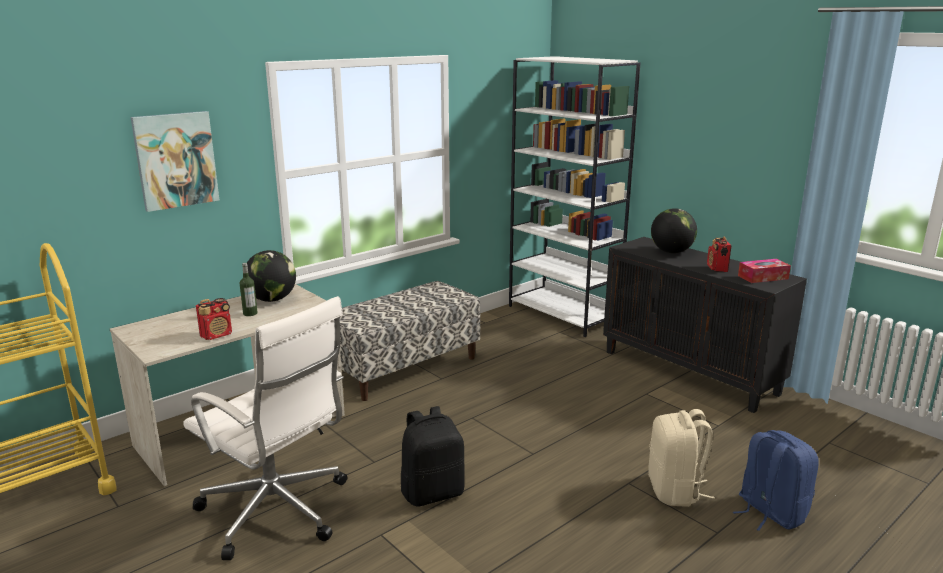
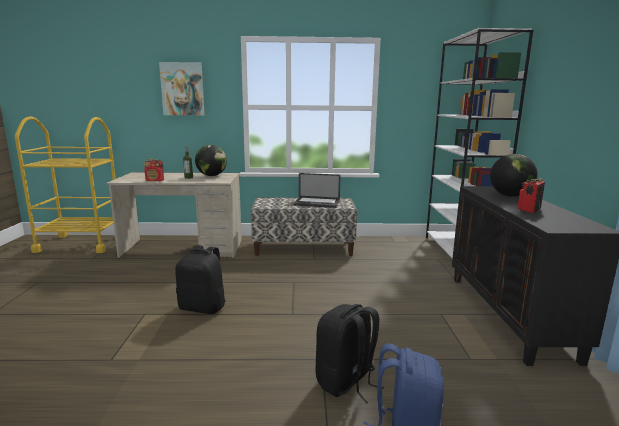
camera: 40 degrees right, 5 degrees down
white office chair [183,296,347,560] -> none
beige backpack [648,409,715,507] -> black backpack [316,304,384,404]
tissue box [738,259,791,283] -> none
none -> laptop [294,173,341,208]

